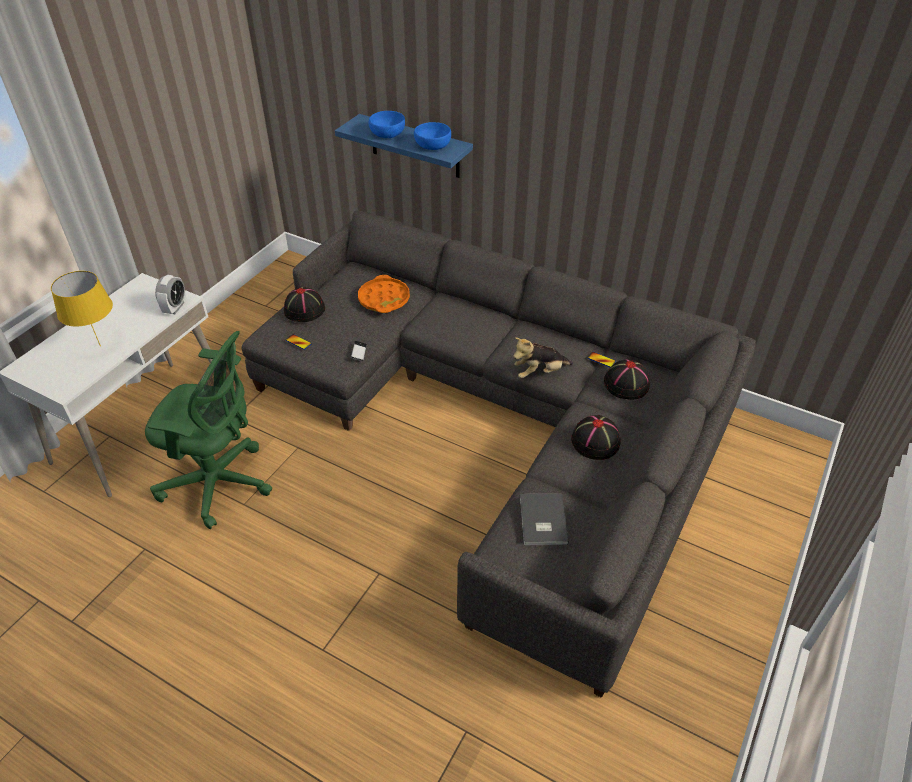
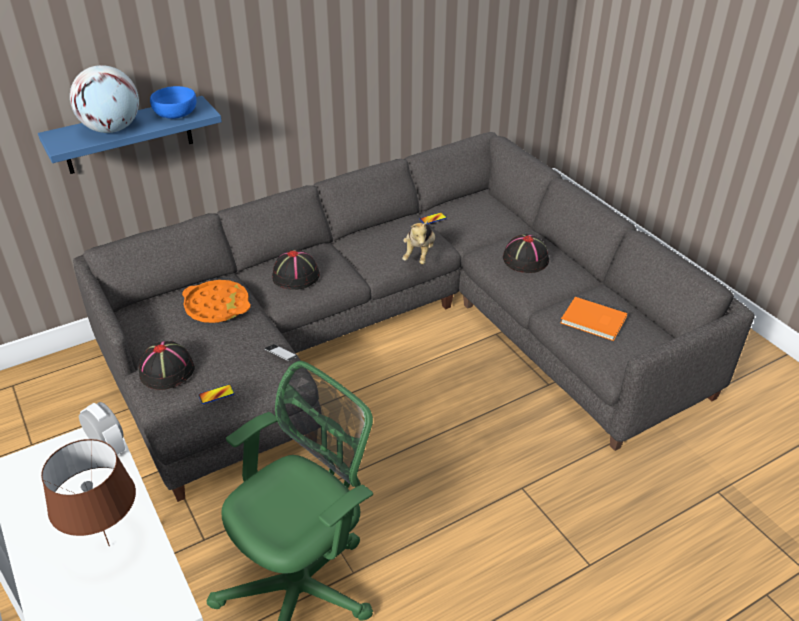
camera: 60 degrees left, 5 degrees down
yellow table lamp [51,271,113,346] -> brown table lamp [41,439,136,546]
blue bowl [369,111,405,138] -> globe [70,65,139,133]
grey book [520,494,569,545] -> orange book [561,297,627,341]
black hat [604,359,650,400] -> black hat moved to [272,250,320,290]

